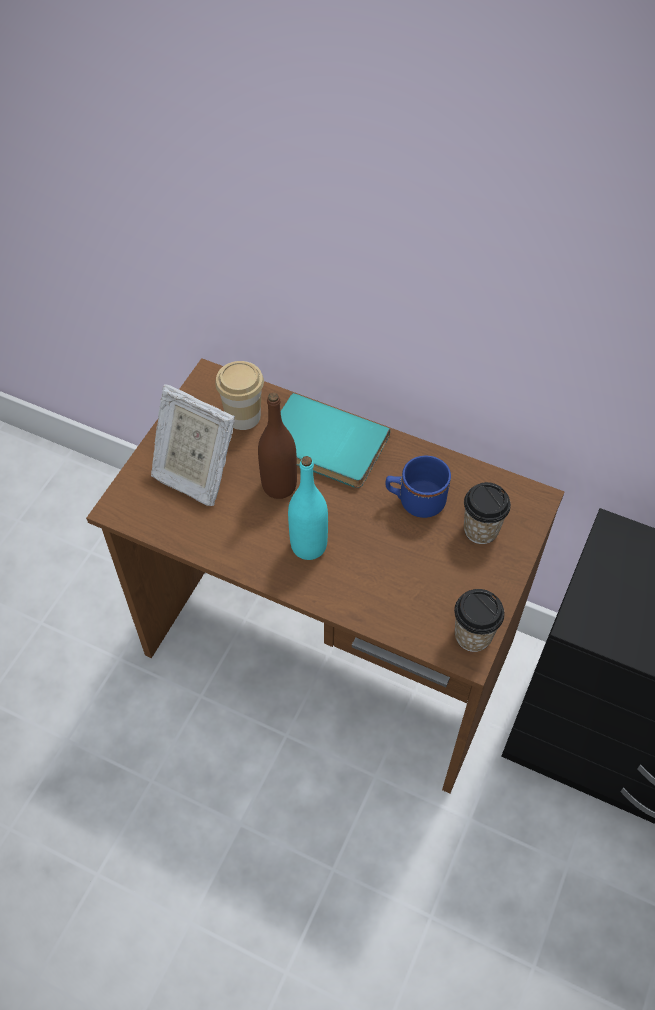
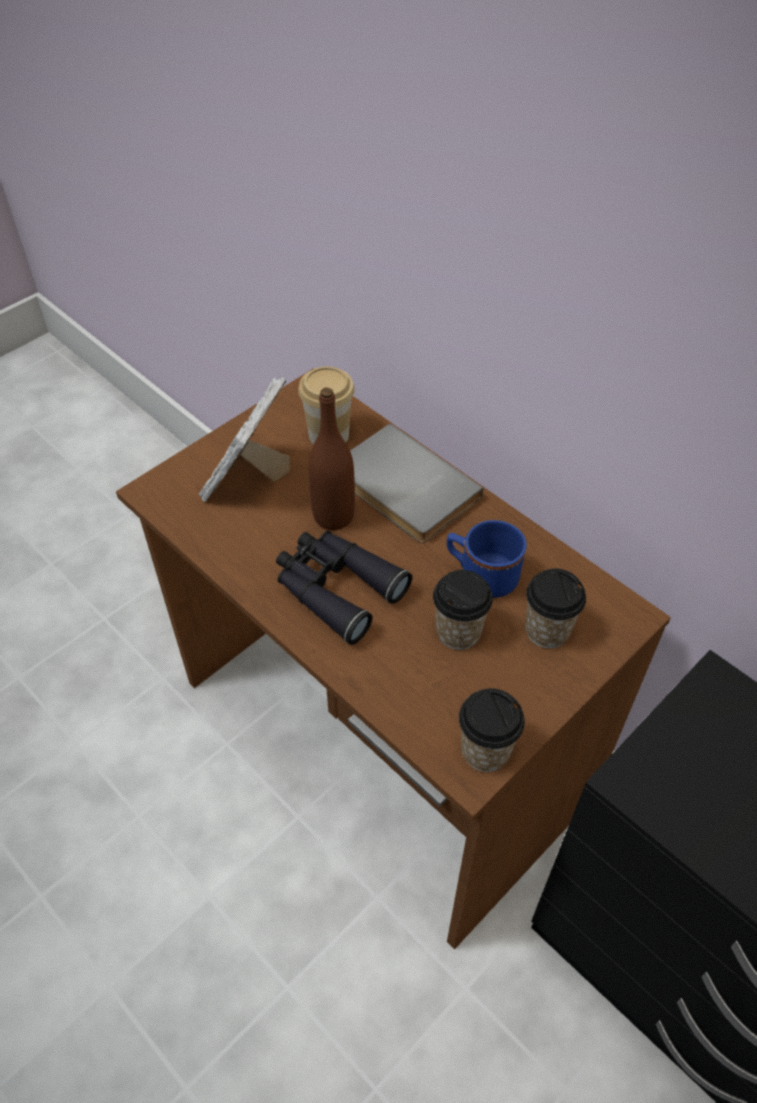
camera: 20 degrees right, 5 degrees down
picture frame [151,384,235,506] -> picture frame turned 60 degrees clockwise [199,377,290,502]
turquoise book [281,393,390,488] -> grey book [350,423,484,543]
turquoise bottle [288,456,328,560] -> black binoculars [276,531,412,645]
none -> cup [433,570,493,650]

